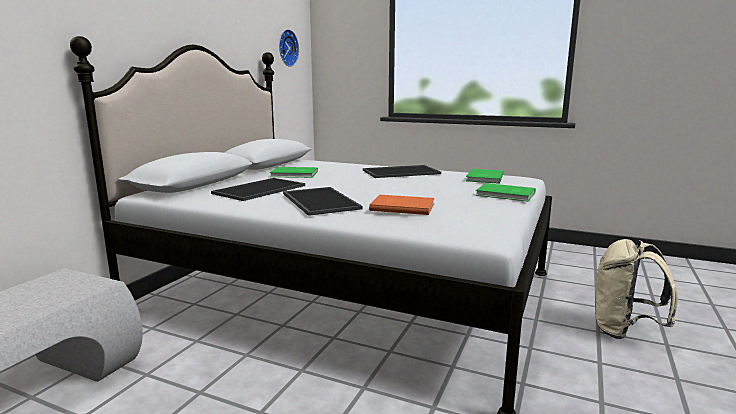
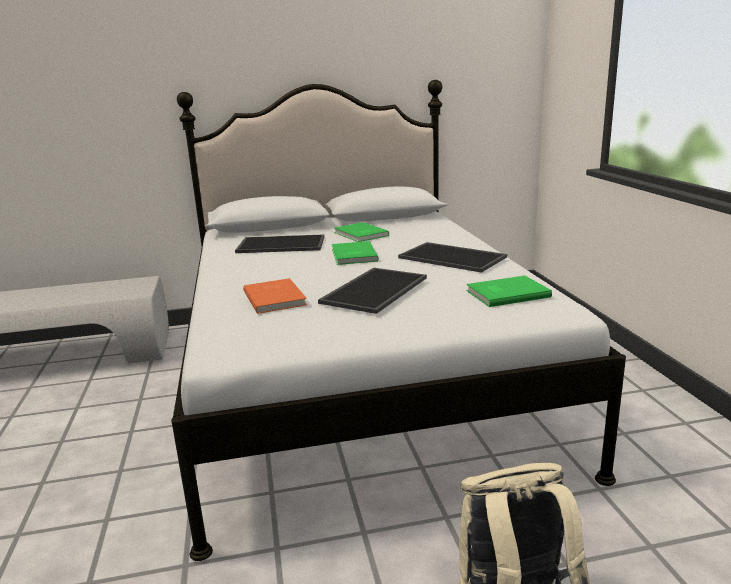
camera: 55 degrees right, 5 degrees up
wall clock [279,29,299,67] -> none
tray [283,187,363,216] -> tray moved to [318,268,427,314]
green book [475,183,536,201] -> green book moved to [332,241,379,265]

